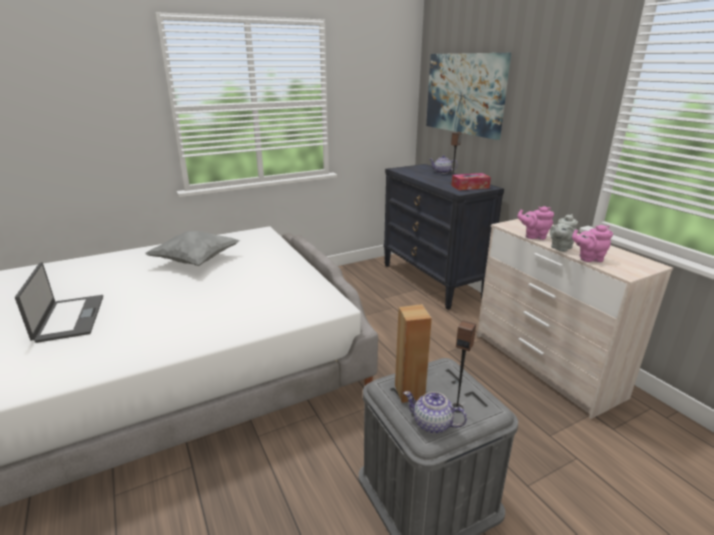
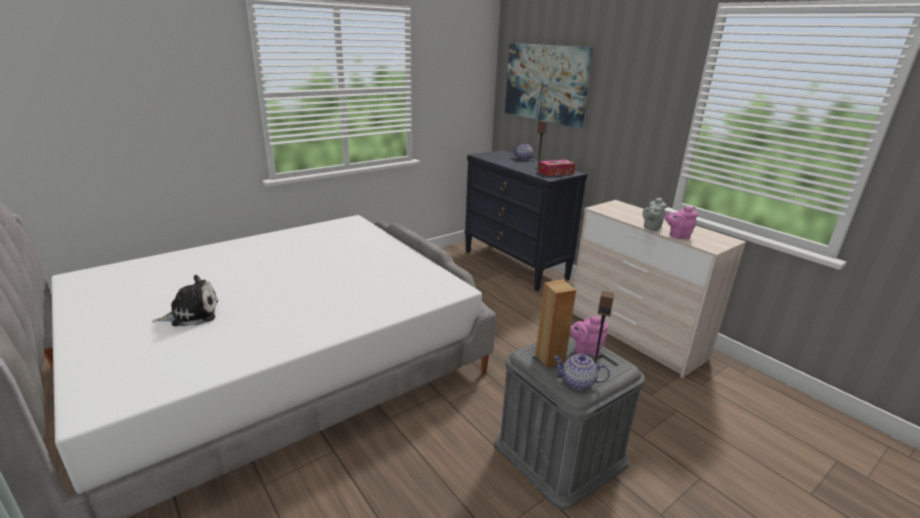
camera: 10 degrees left, 0 degrees up
laptop [15,262,103,343] -> plush toy [152,275,218,326]
grey pillow [146,231,240,266] -> none
pink teapot [518,206,554,240] -> pink teapot moved to [570,316,608,356]

